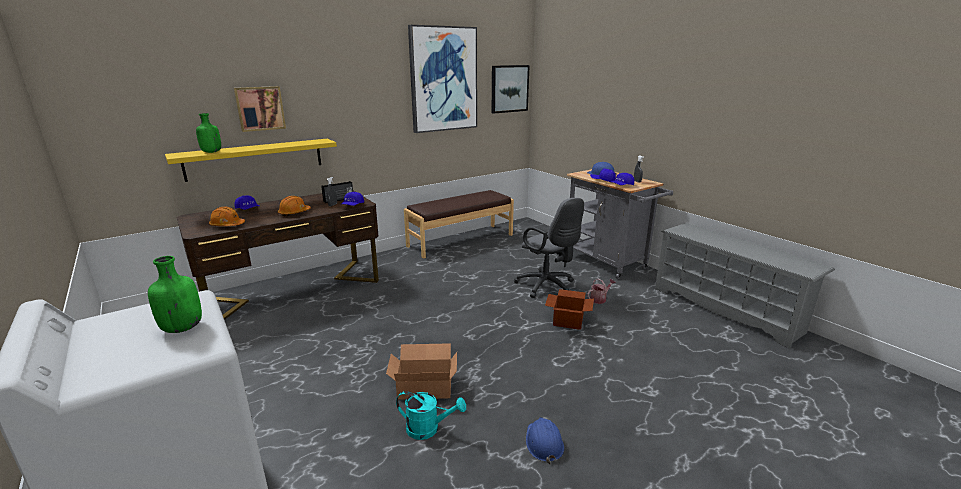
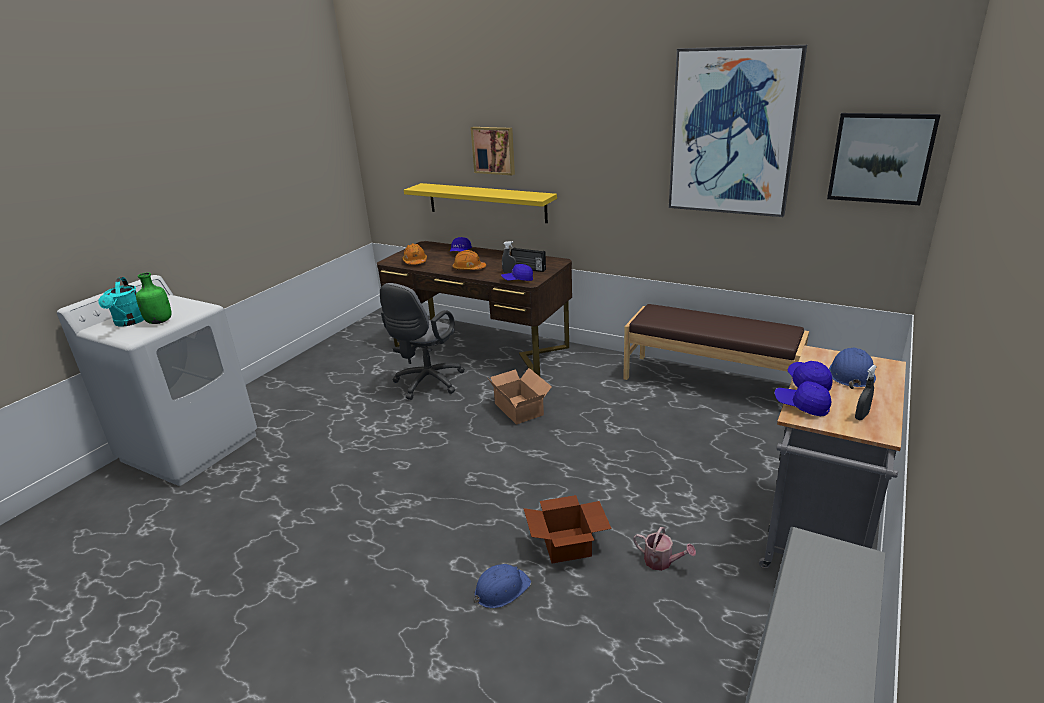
camera: 65 degrees right, 5 degrees up
green bottle [196,113,221,153] -> none
cardboard box [386,343,457,400] -> cardboard box moved to [488,368,552,425]
turquoise watering can [396,391,466,440] -> turquoise watering can moved to [98,277,144,327]
grey office chair [514,198,584,298] -> grey office chair moved to [380,283,465,400]
blue hard hat [526,417,564,464] -> blue hard hat moved to [474,564,531,608]

